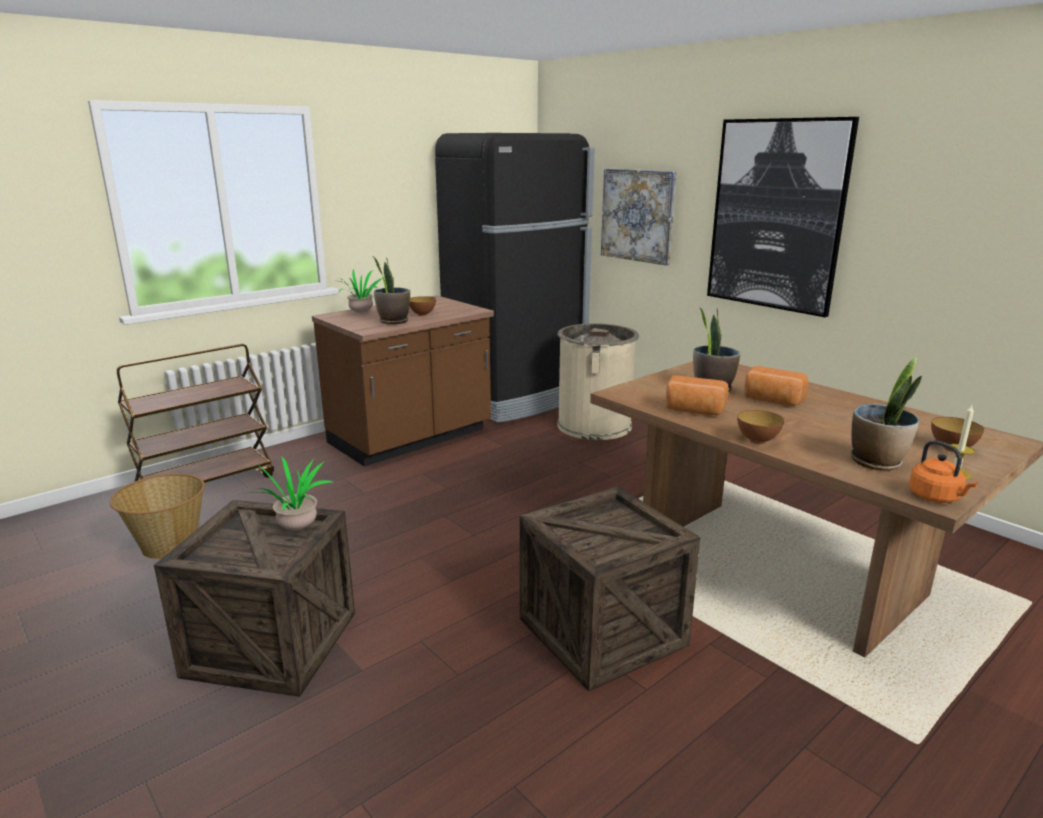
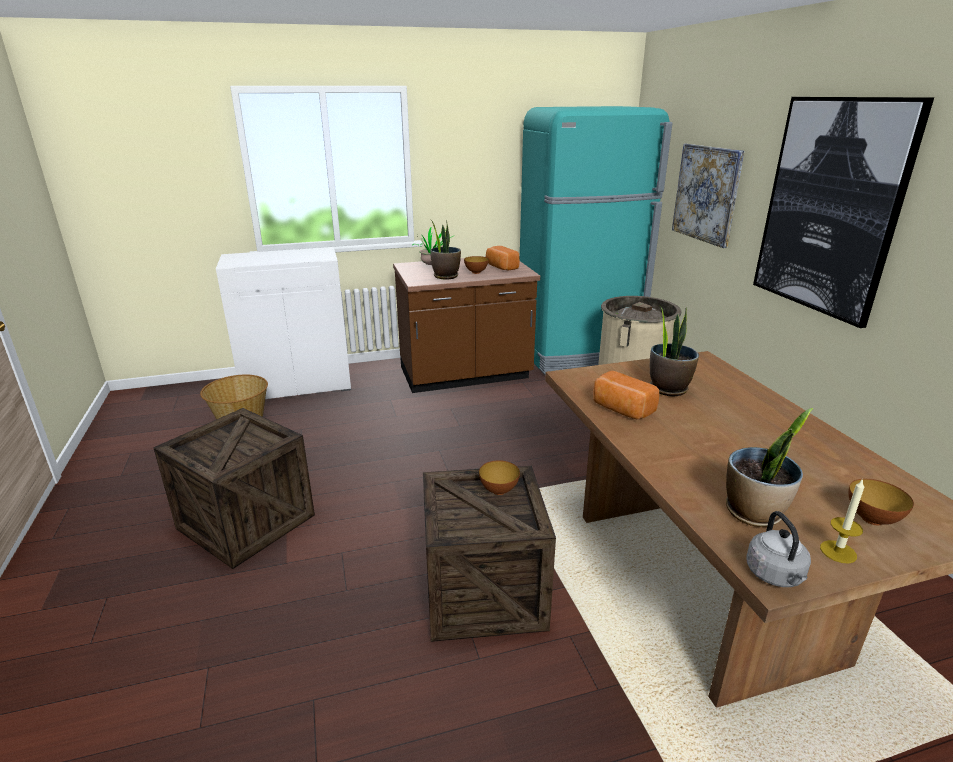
camera: 25 degrees right, 5 degrees up
brown cart [117,344,274,483] -> white cabinet [216,247,351,399]
potted plant [243,457,333,531] -> none
black fridge [435,133,595,423] -> turquoise fridge [520,106,672,375]
bowl [737,410,784,444] -> bowl moved to [479,460,520,495]
bread [744,366,809,406] -> bread moved to [486,246,520,270]
orange kettle [909,440,978,503] -> grey kettle [746,511,811,587]

